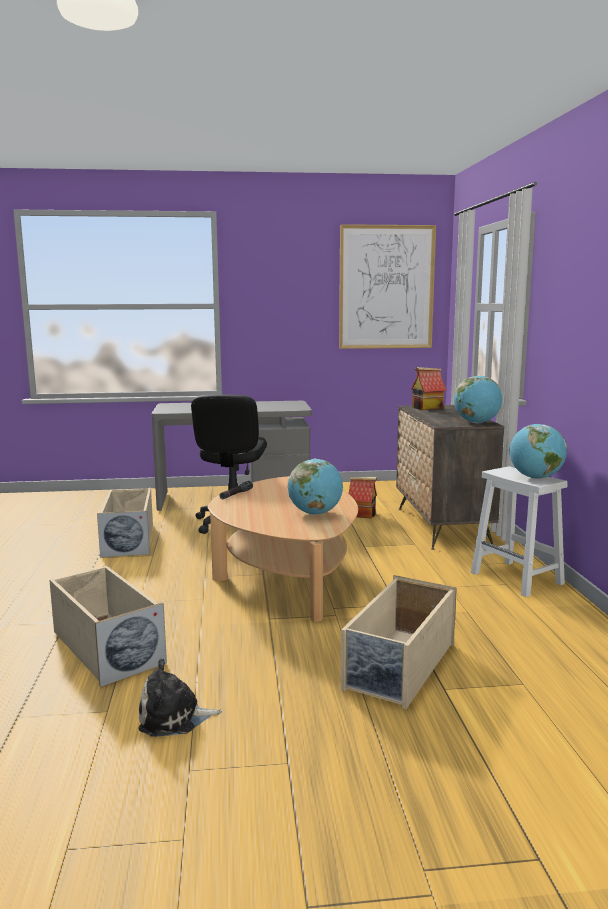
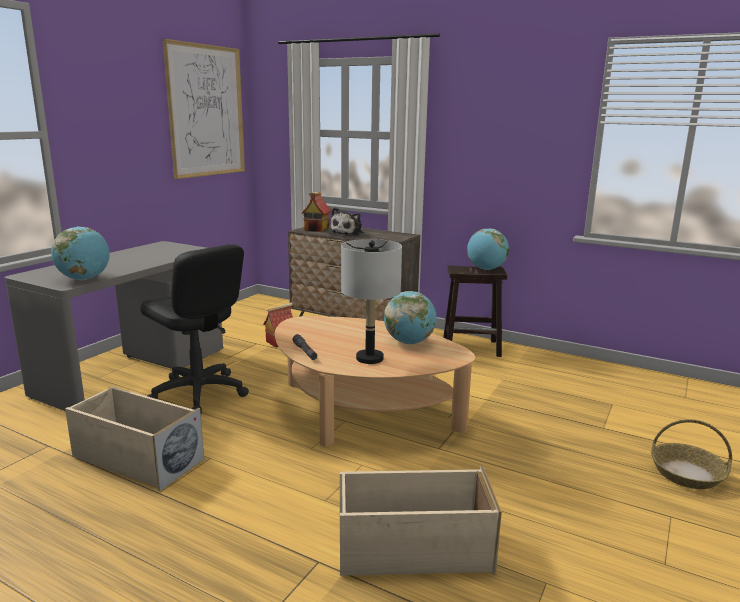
camera: 55 degrees left, 5 degrees up
plush toy [138,658,222,737] -> plush toy moved to [329,207,365,236]
beige storage box [341,575,457,709] -> none
globe [454,376,502,423] -> globe moved to [51,226,110,280]
white stool [471,467,568,597] -> brown stool [443,265,507,357]
none -> grey table lamp [341,239,402,364]
none -> basket [651,419,732,489]

